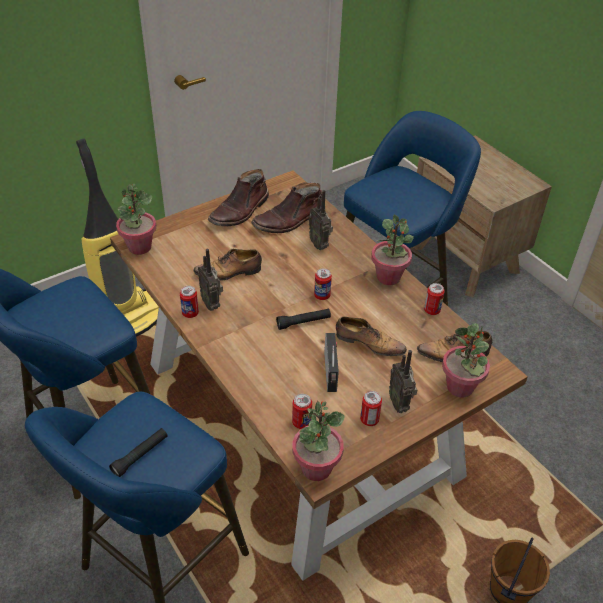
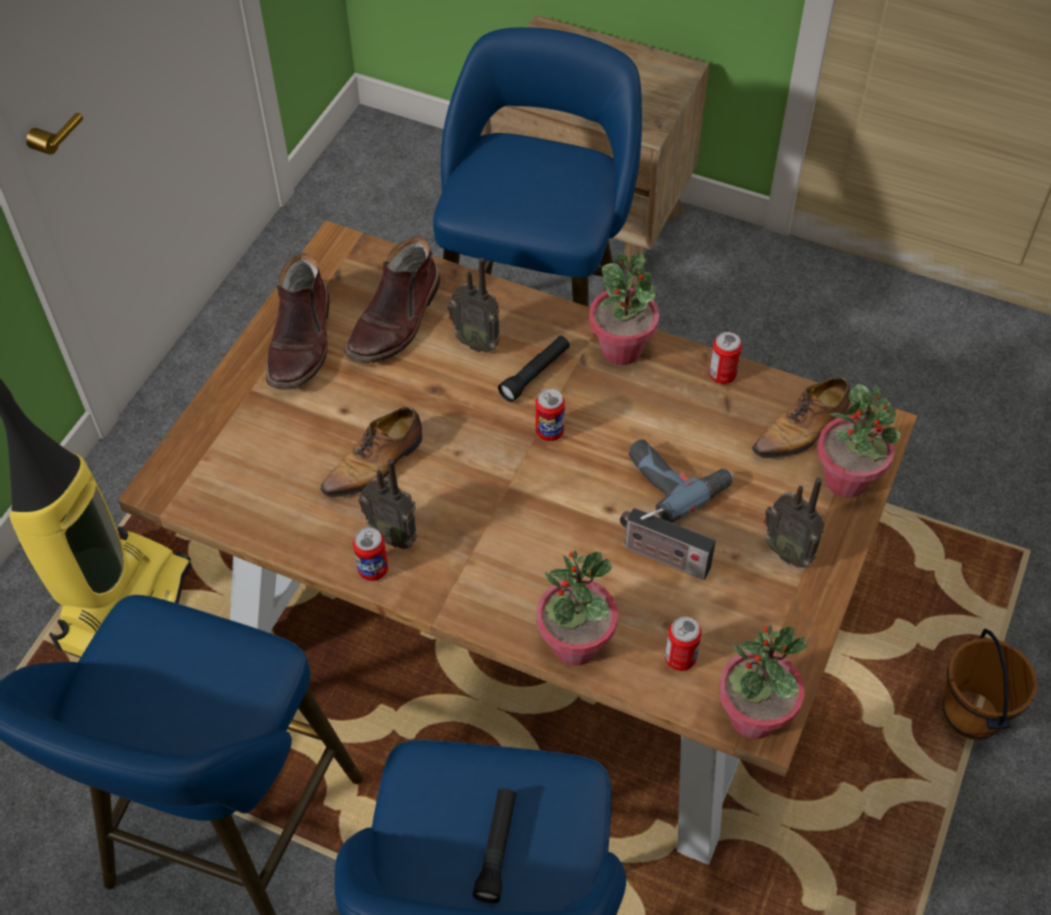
camera: 30 degrees left, 10 degrees up
potted plant [116,184,156,255] -> potted plant moved to [537,550,618,665]
black flashlight [276,309,331,330] -> black flashlight moved to [498,336,570,402]
radio [324,333,339,392] -> radio turned 150 degrees clockwise [620,508,716,580]
shoe [336,317,407,356] -> power drill [628,440,734,523]
can [360,391,382,426] -> none

